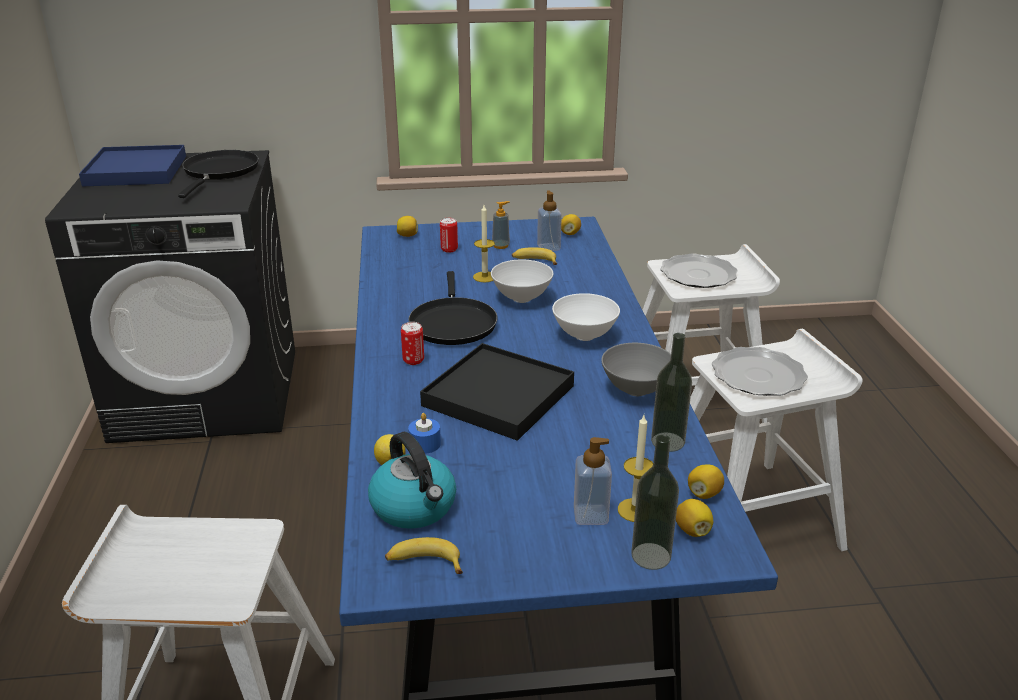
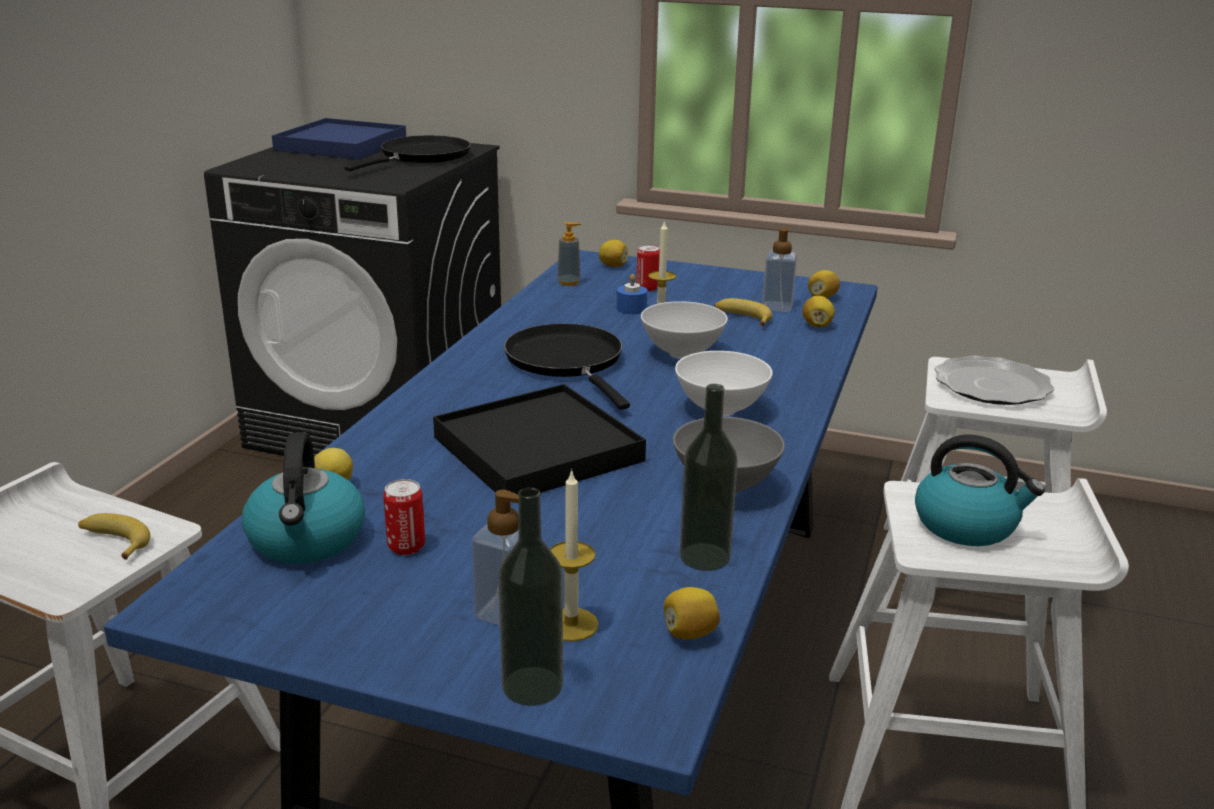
camera: 25 degrees right, 5 degrees down
banana [385,537,463,574] -> banana moved to [78,513,150,560]
can [401,322,424,365] -> can moved to [383,479,425,555]
black frying pan [408,271,497,345] -> black frying pan turned 135 degrees clockwise [504,323,630,410]
blue candle [408,413,441,454] -> blue candle moved to [617,274,647,314]
soap dispenser [492,201,510,249] -> soap dispenser moved to [557,222,582,286]
lemon [676,499,713,537] -> lemon moved to [802,296,835,327]
plate [712,347,808,396] -> kettle [915,435,1045,546]

